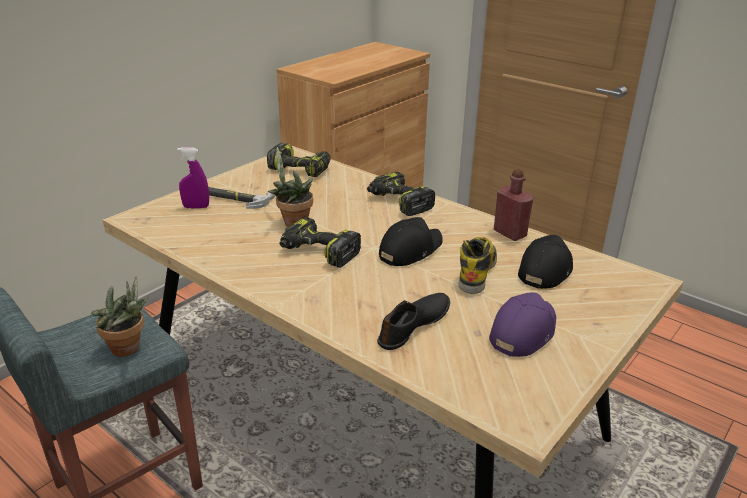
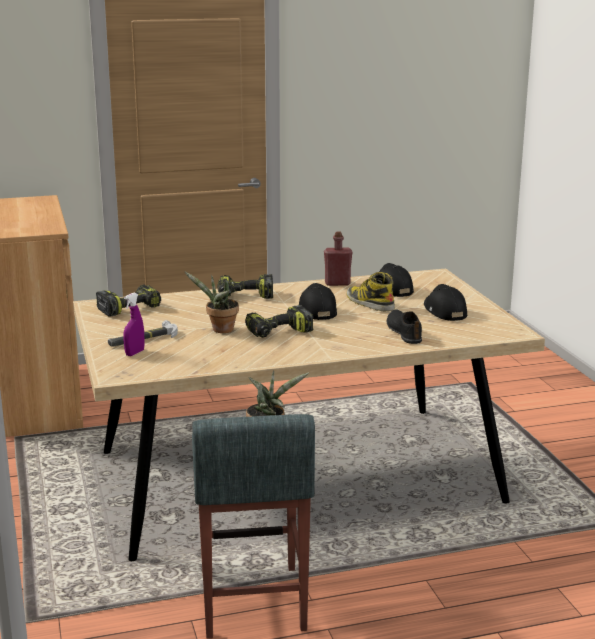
camera: 55 degrees left, 10 degrees down
purple cap [489,292,556,357] -> black cap [424,284,467,321]

